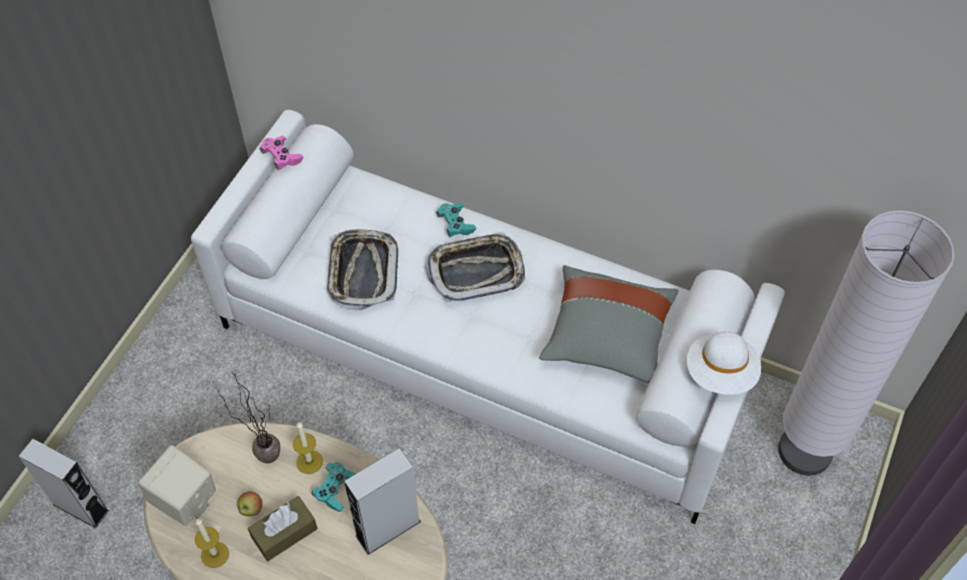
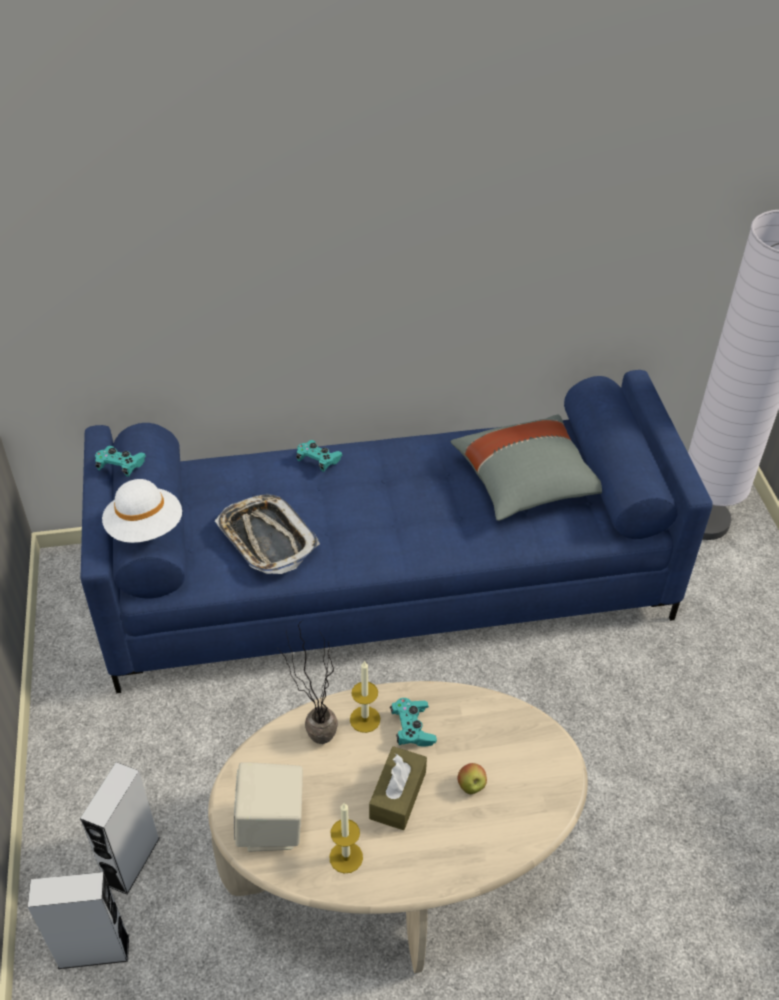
camera: 35 degrees left, 10 degrees down
white sofa [191,110,785,524] -> blue sofa [81,370,713,693]
apple [237,491,262,516] -> apple moved to [458,763,487,794]
pink game controller [259,136,303,170] -> turquoise game controller [95,446,146,477]
grey speaker [344,448,421,555] -> grey speaker moved to [80,762,160,895]
tray [425,232,525,302] -> none
white hat [687,331,761,395] -> white hat moved to [102,479,182,543]

